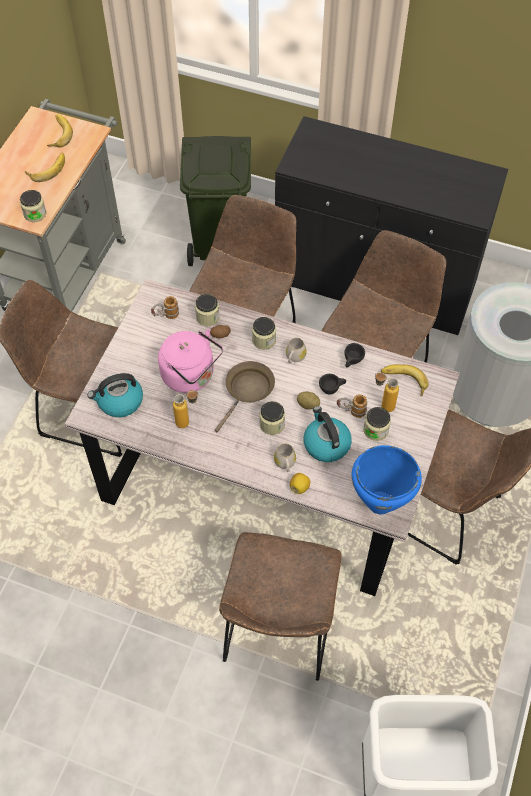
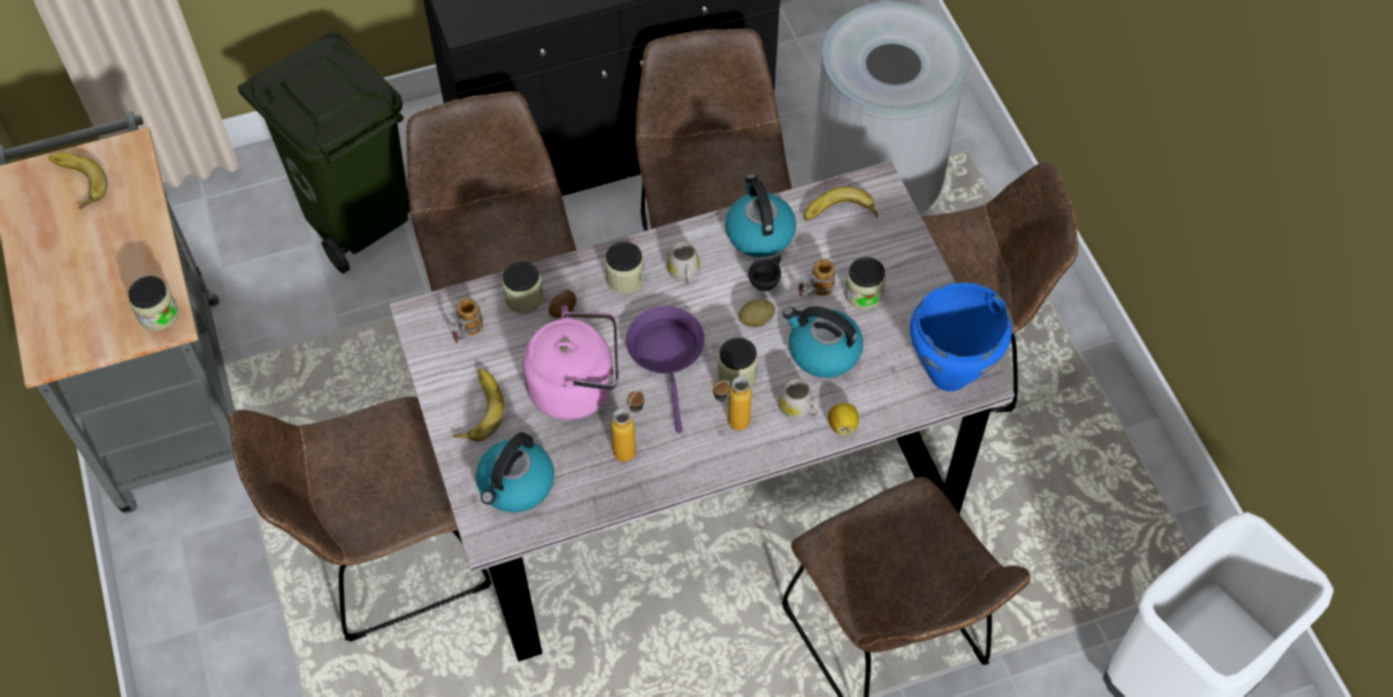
camera: 40 degrees left, 0 degrees up
banana [25,153,65,182] -> banana moved to [452,368,504,441]
brown frying pan [215,361,275,432] -> purple frying pan [626,306,705,433]
black cup [344,343,365,368] -> kettle [725,174,796,257]
bottle [375,372,399,412] -> bottle moved to [712,377,752,430]

